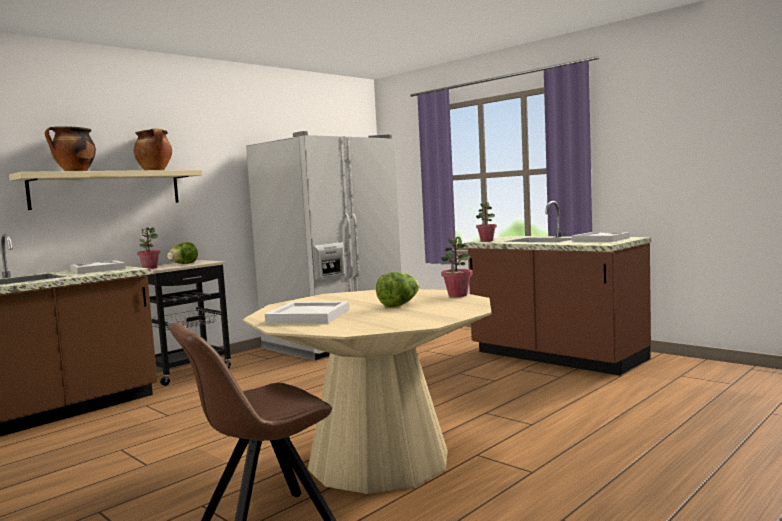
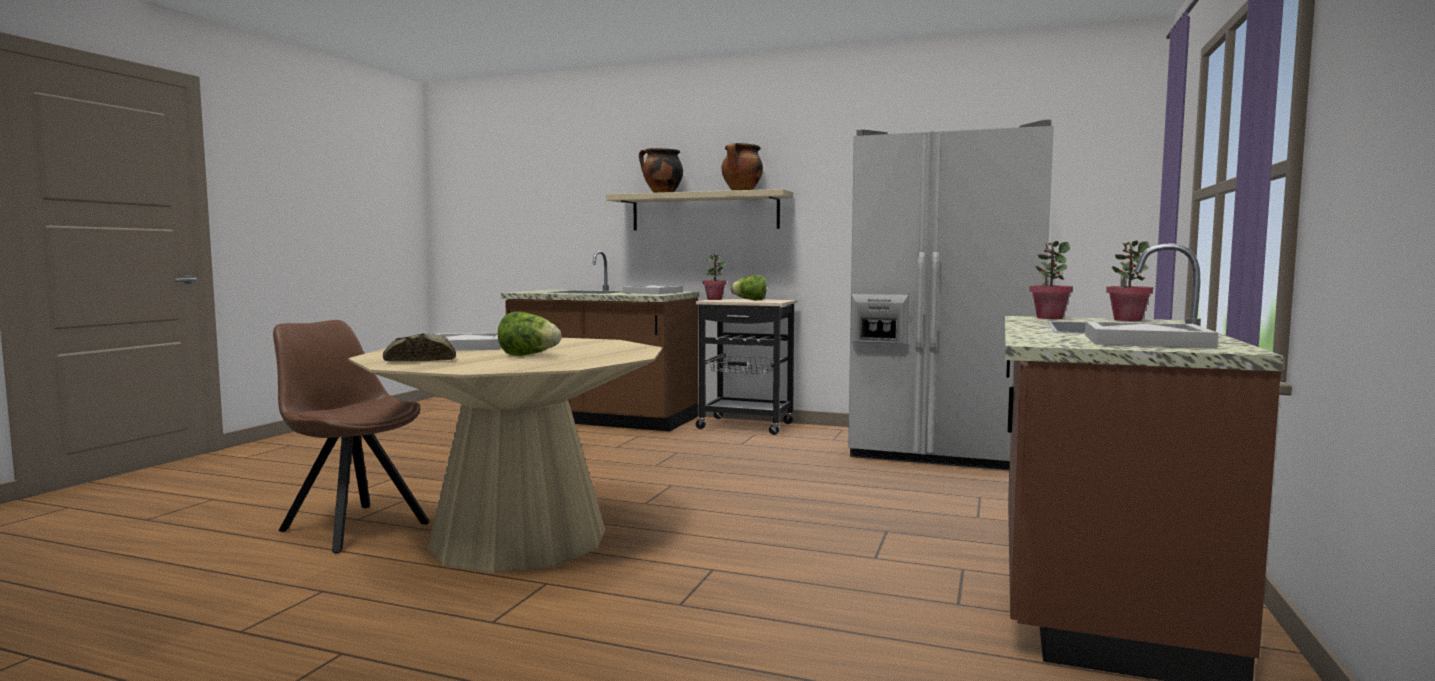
camera: 65 degrees right, 0 degrees up
potted plant [441,237,473,297] -> potted plant moved to [1106,241,1153,321]
none -> bread [383,333,456,361]

